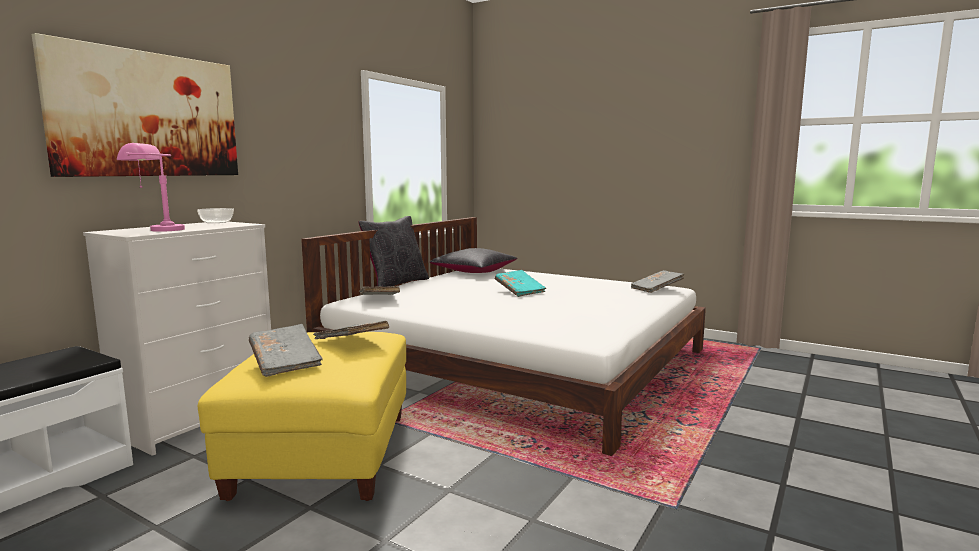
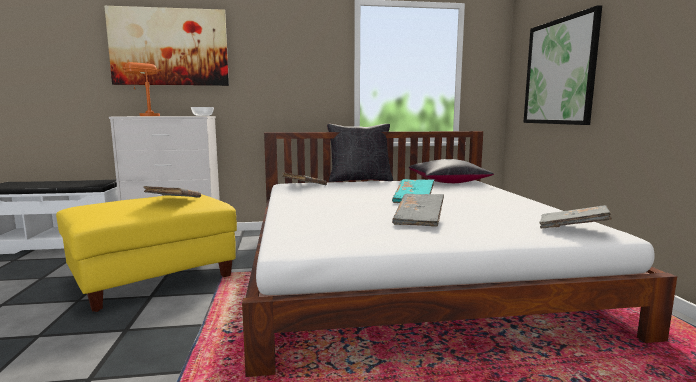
camera: 50 degrees right, 0 degrees up
pink table lamp [117,143,185,232] -> orange table lamp [122,62,162,116]
grey book [249,324,323,377] -> grey book moved to [392,194,444,226]
none -> picture [523,5,602,125]

